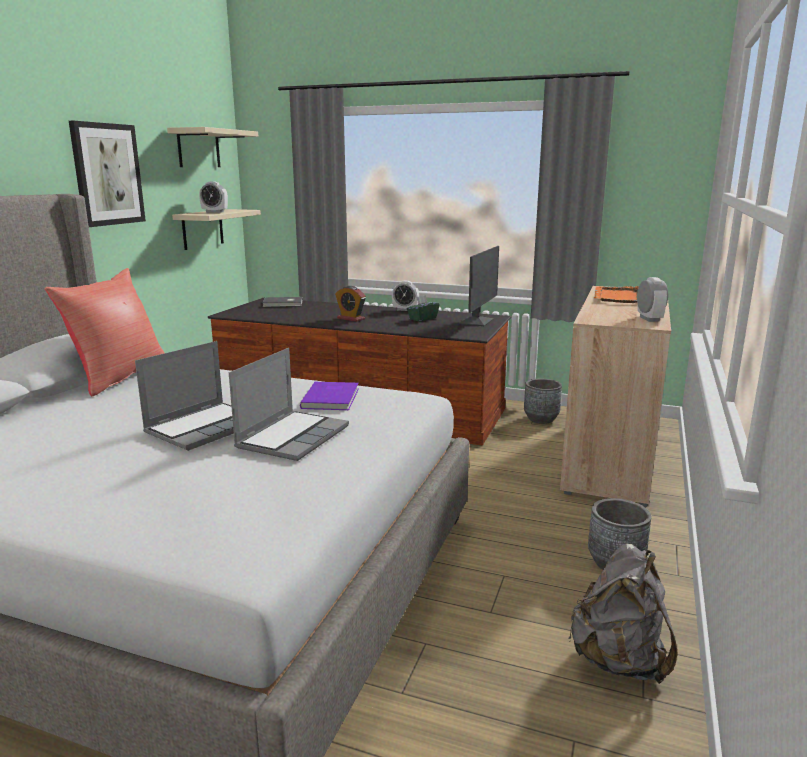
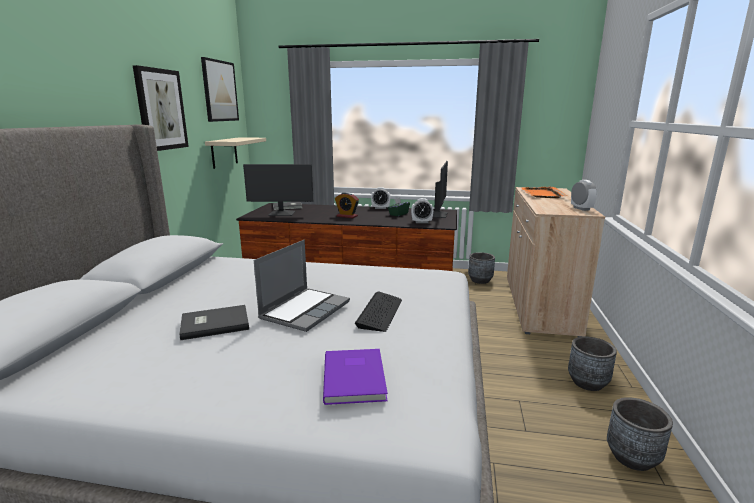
camera: 10 degrees left, 0 degrees up
red pillow [45,268,165,397] -> none
beige shelf [167,127,258,167] -> picture [201,57,239,122]
alarm clock [199,181,228,213] -> alarm clock moved to [411,198,433,223]
laptop [229,348,349,461] -> keyboard [355,291,402,332]
purple book [300,382,359,410] -> purple book moved to [323,349,388,405]
grey backpack [568,544,678,684] -> grey planter [607,397,673,471]
none -> grey book [179,305,249,340]
none -> monitor [243,164,313,216]

